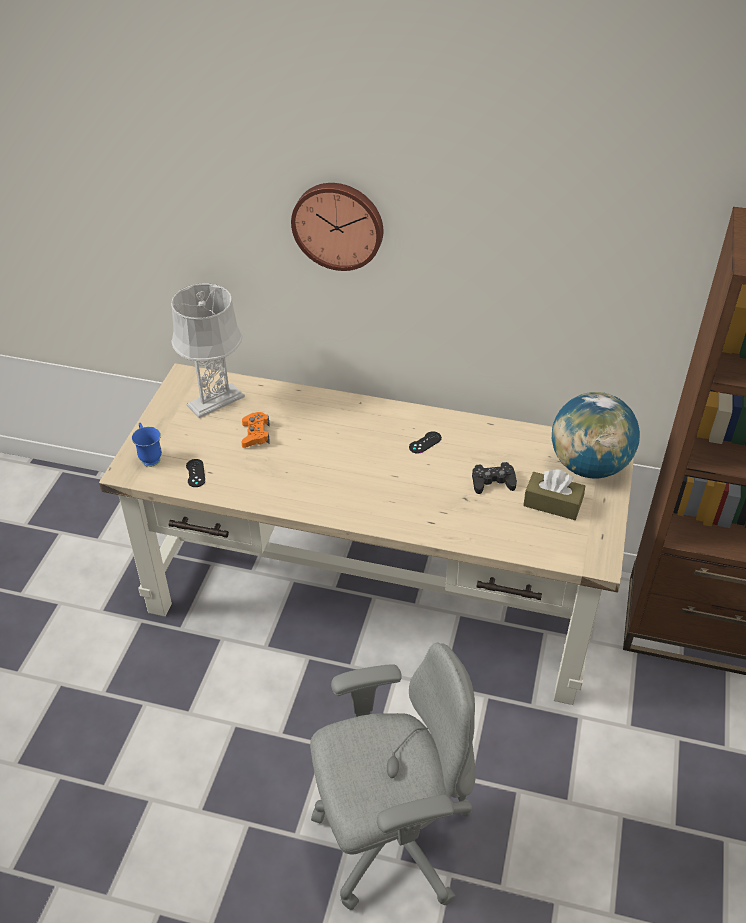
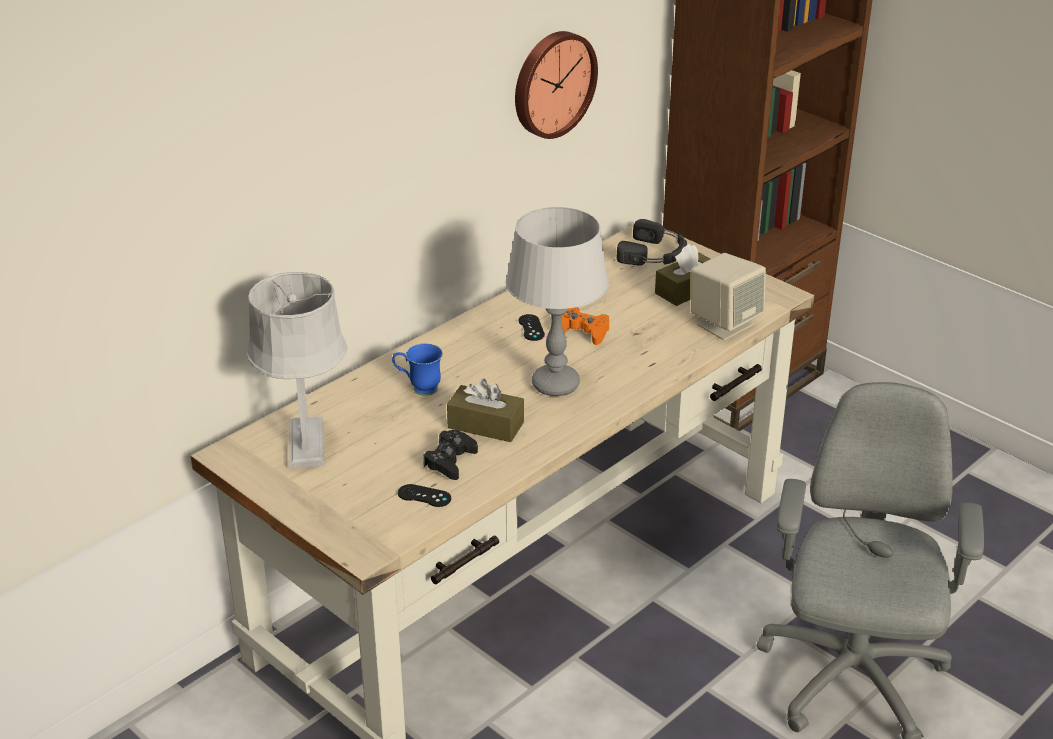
camera: 60 degrees left, 10 degrees down
blue mug [131,423,162,467] -> blue mug moved to [392,343,443,396]
orange game controller [241,412,270,448] -> orange game controller moved to [562,307,609,345]
wall clock [291,183,383,271] -> wall clock moved to [515,31,598,139]
black game controller [472,462,517,494] -> black game controller moved to [423,430,478,480]
globe [552,392,640,478] -> black headphones [617,219,687,265]
none -> brown tissue box [447,378,524,442]
none -> grey table lamp [506,207,609,396]
none -> beige speaker [691,253,766,340]

